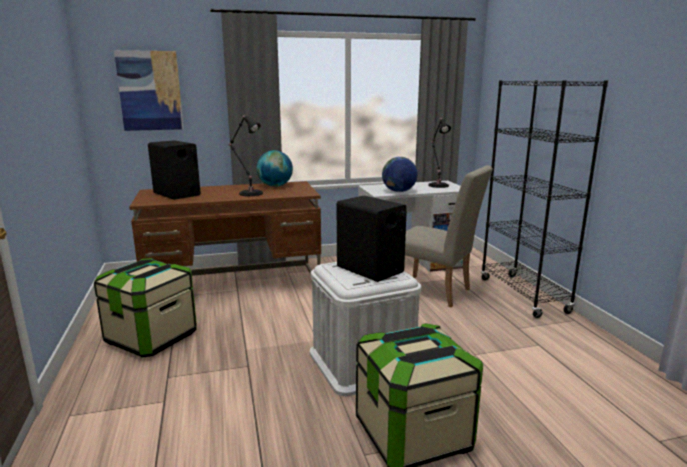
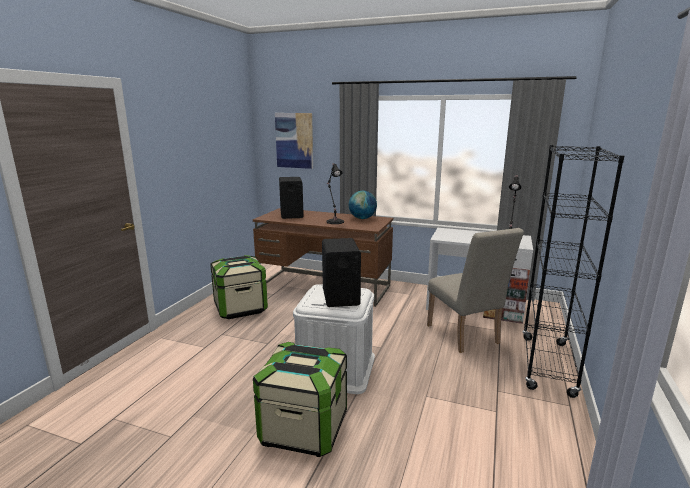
camera: 35 degrees right, 0 degrees up
globe [382,157,418,192] -> none

